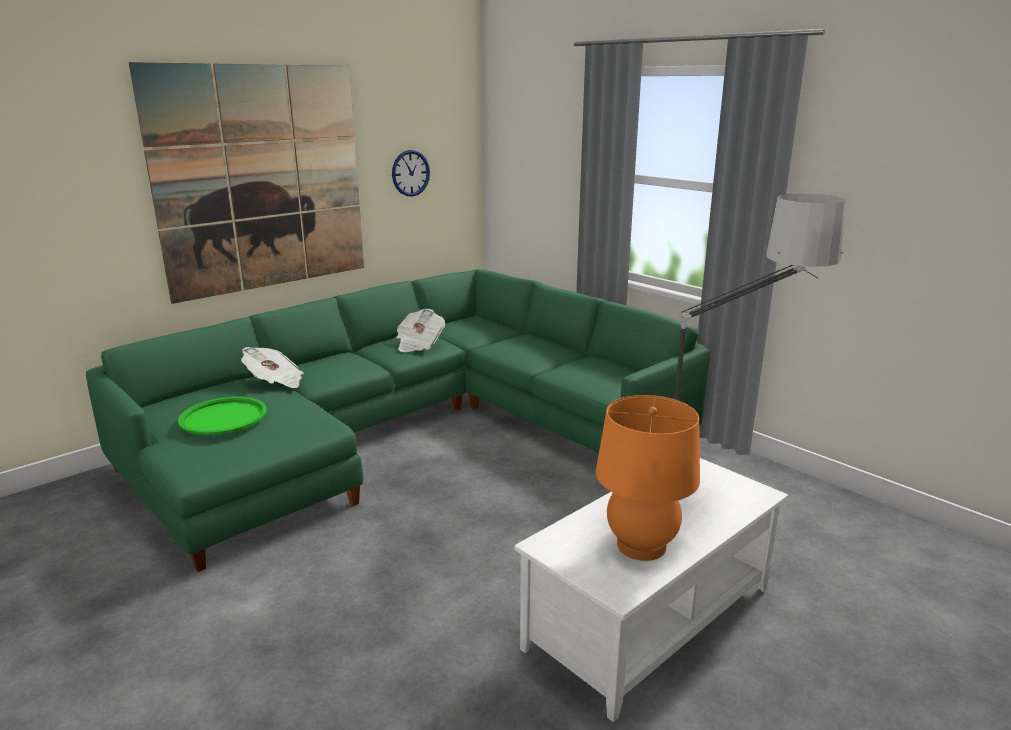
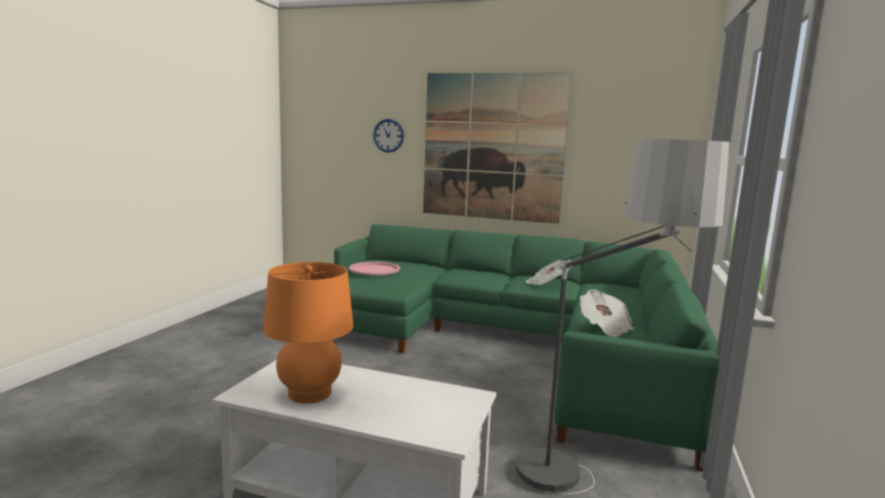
camera: 60 degrees right, 10 degrees down
green tray [178,397,267,435] -> pink tray [349,262,400,275]
newspaper [241,347,304,388] -> newspaper moved to [580,290,634,337]
wall clock [392,150,430,197] -> wall clock moved to [373,119,404,153]

